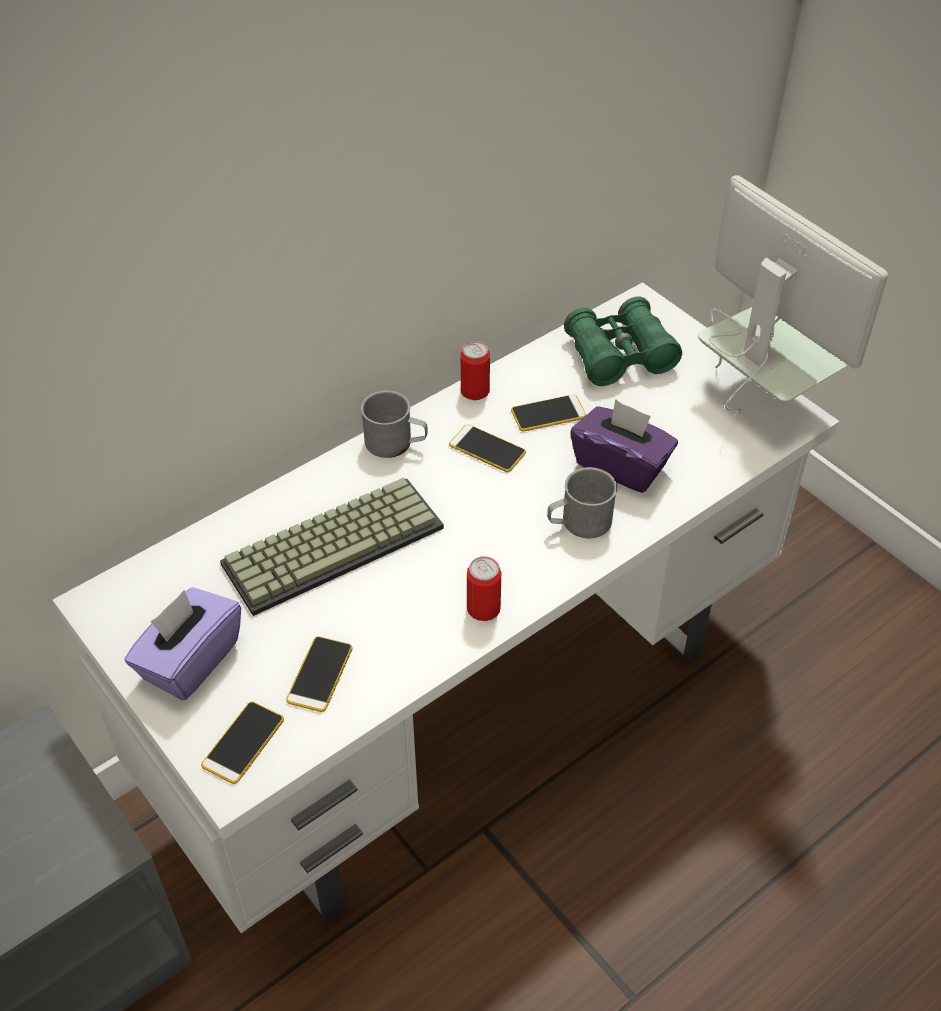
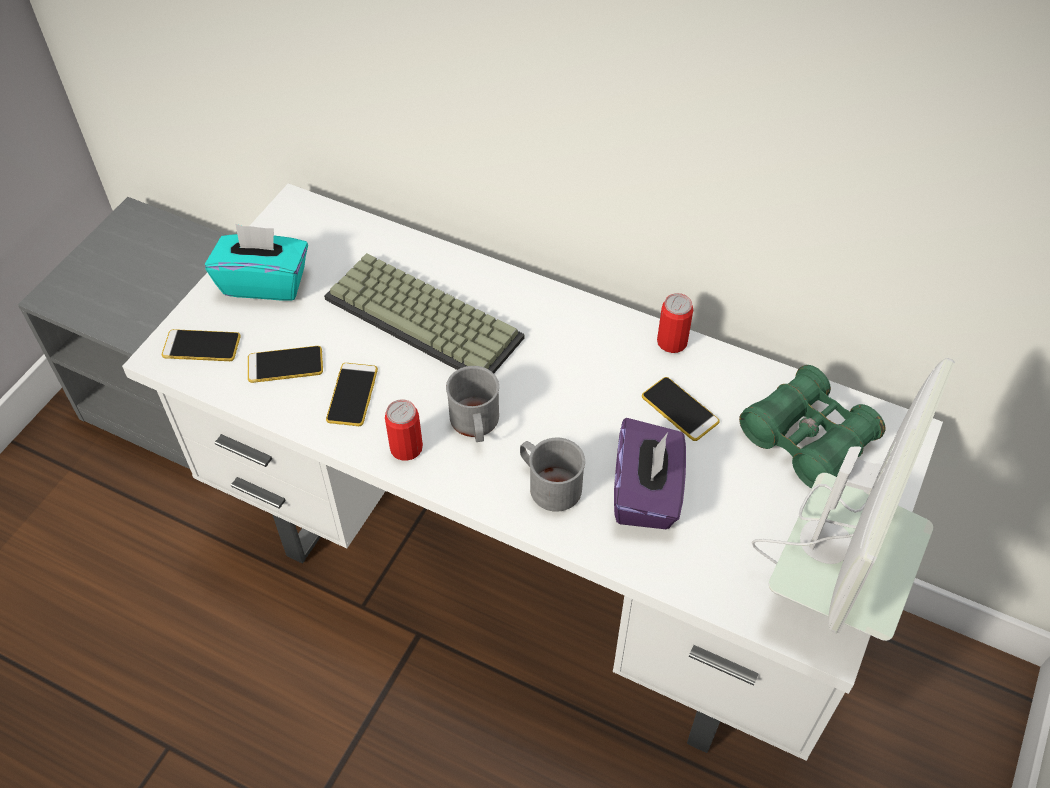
camera: 65 degrees right, 5 degrees up
purple tissue box [125,587,241,700] -> turquoise tissue box [205,224,308,301]
grey mug [361,390,428,458] -> grey mug moved to [446,366,499,442]
phone [449,424,526,472] -> phone moved to [326,363,378,426]

